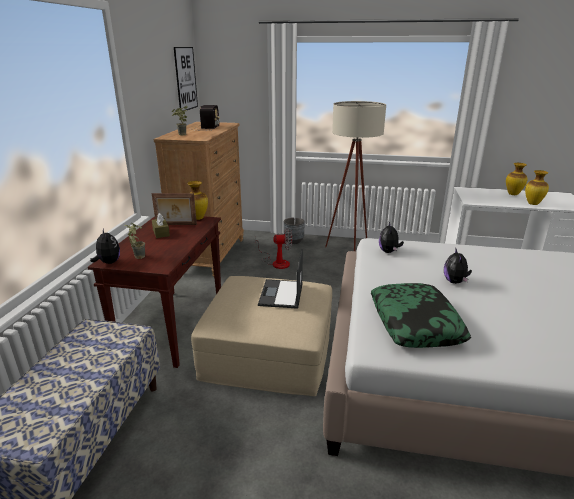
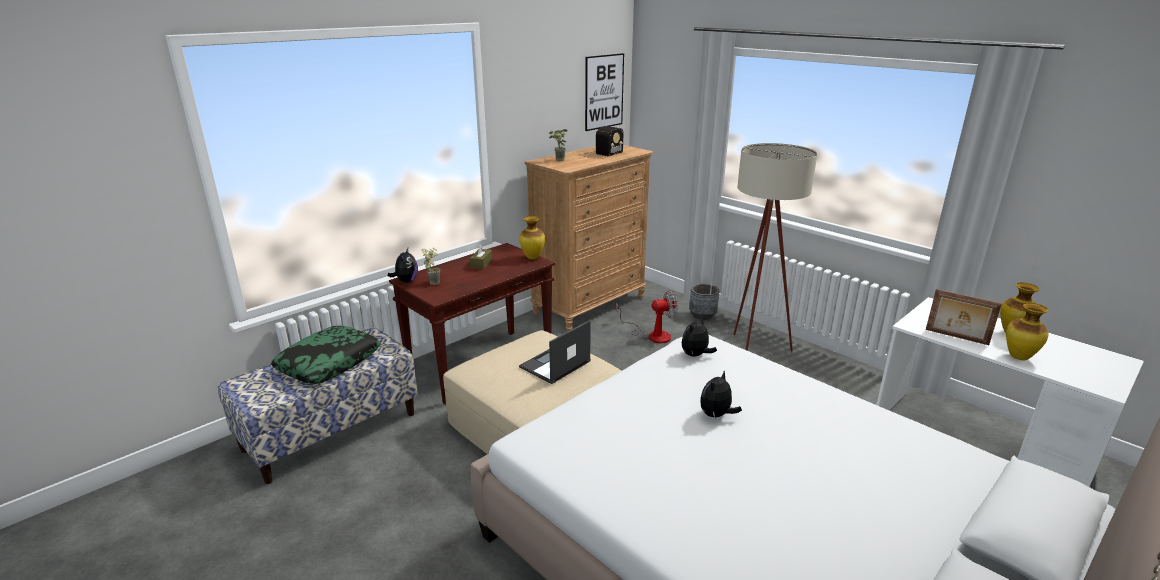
camera: 35 degrees right, 0 degrees up
picture frame [152,193,197,225] -> picture frame moved to [926,289,1002,345]
fan [255,228,292,269] -> fan turned 45 degrees counterclockwise [616,290,678,343]
pillow [371,283,471,348] -> pillow moved to [271,326,381,384]

